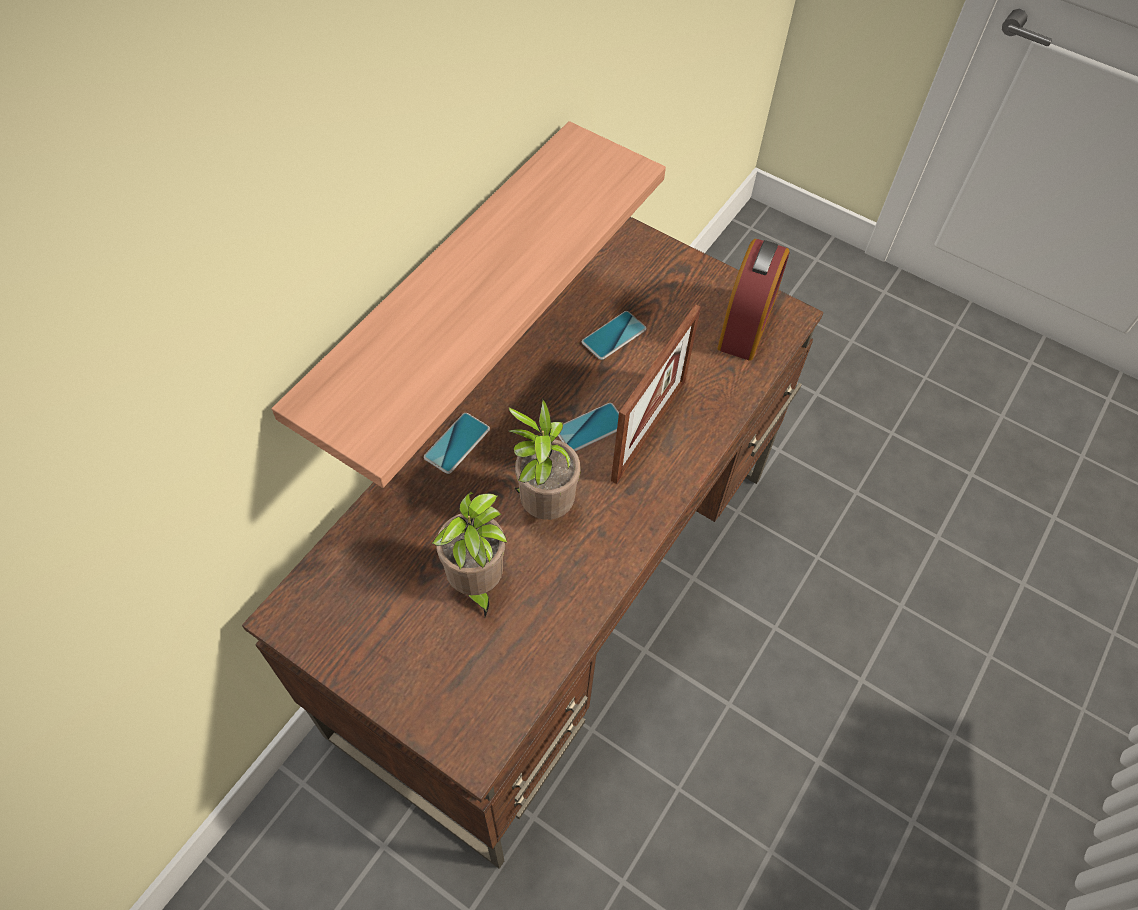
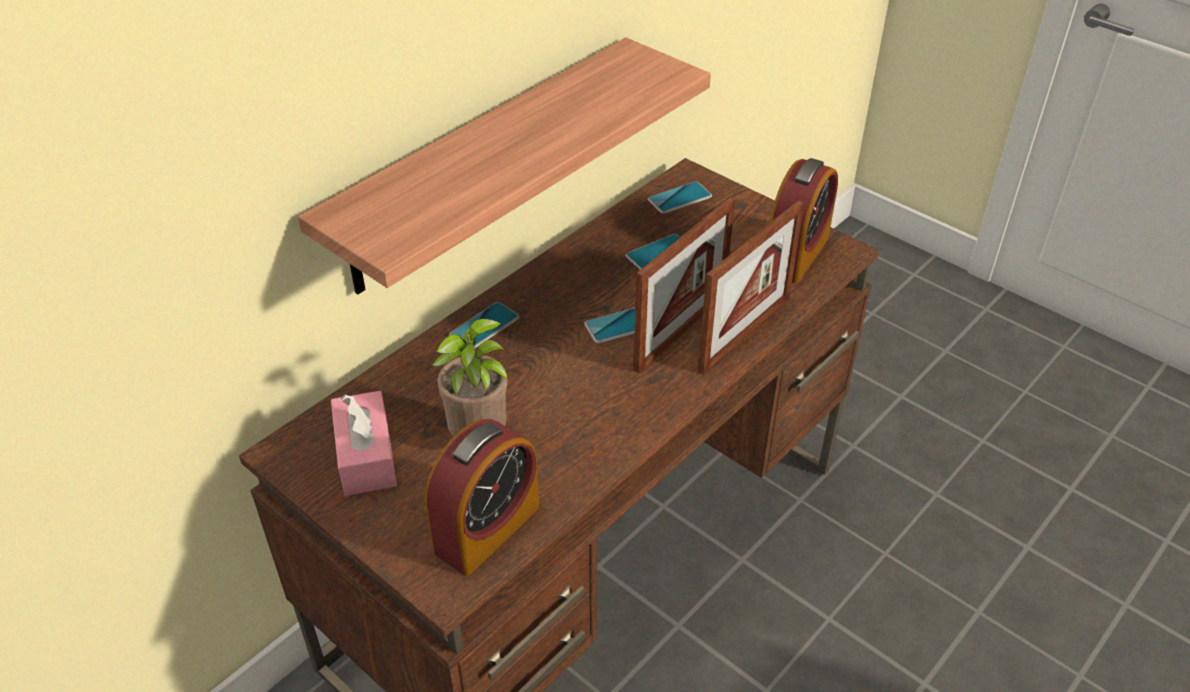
camera: 10 degrees right, 15 degrees down
potted plant [508,400,580,520] -> none
none -> pink tissue box [331,391,397,496]
none -> alarm clock [425,419,539,576]
none -> phone [648,182,712,214]
none -> picture frame [698,200,804,374]

